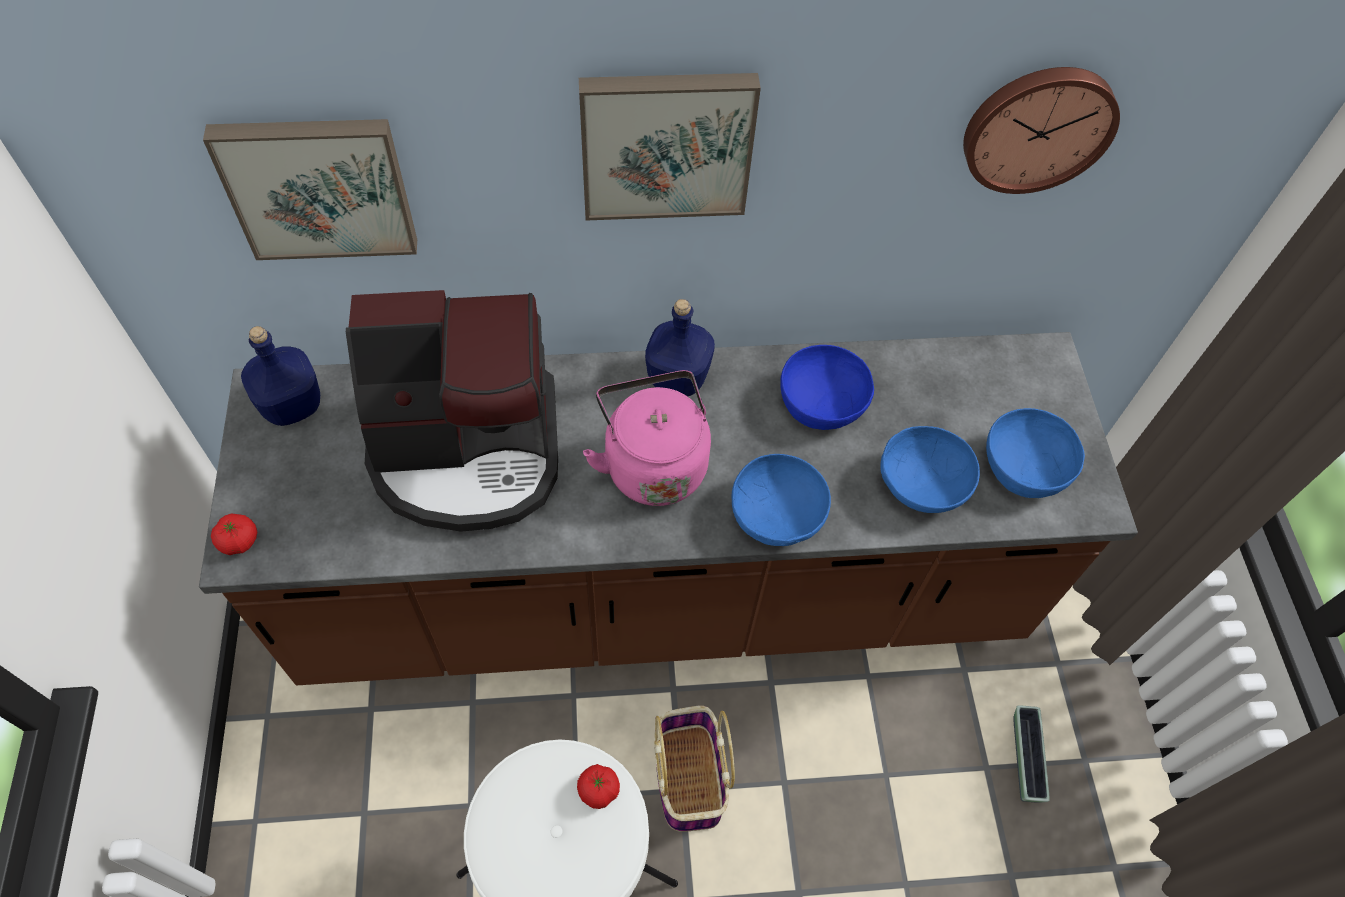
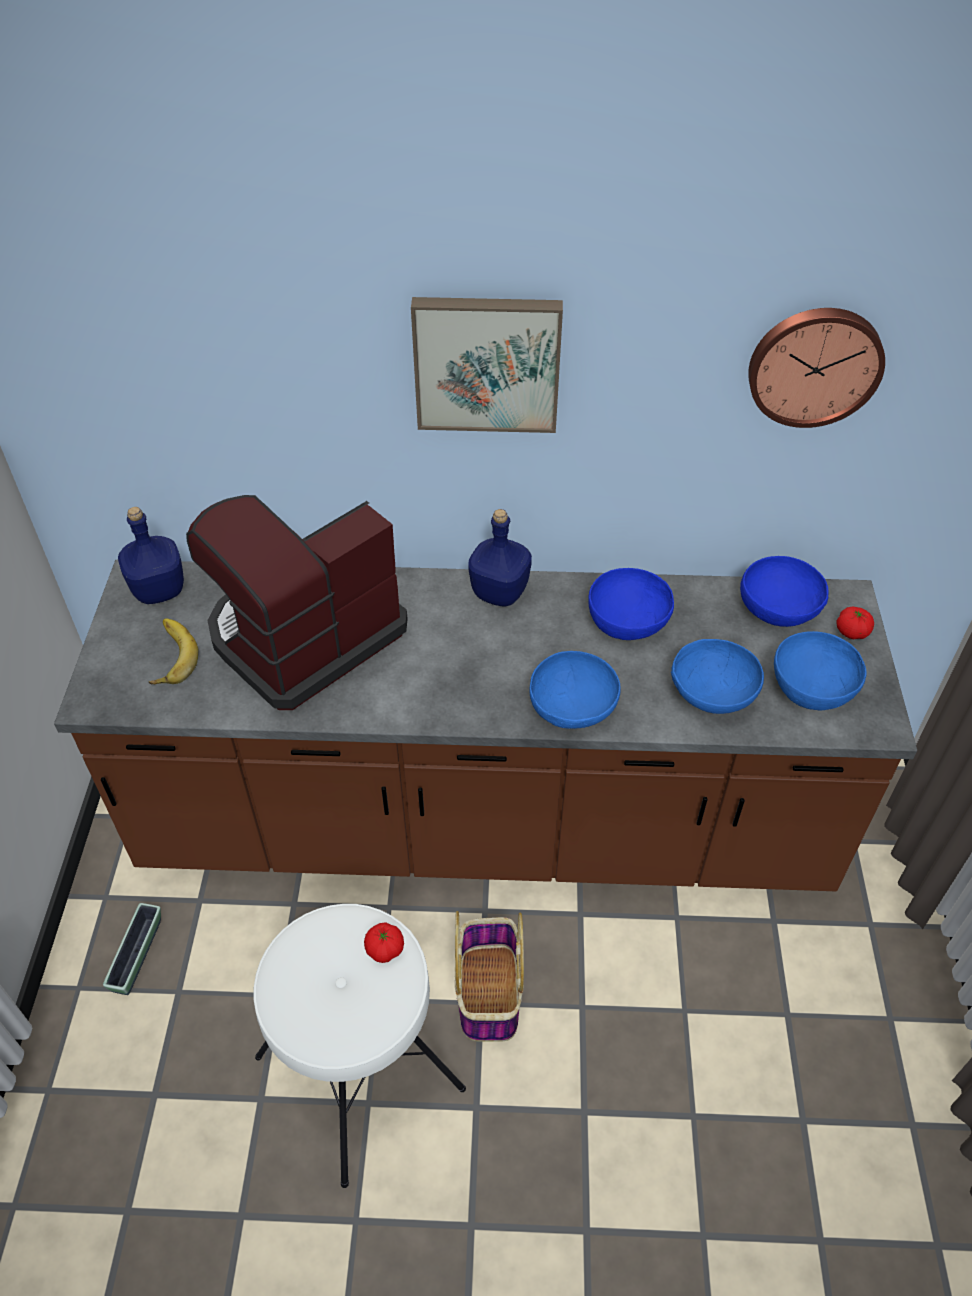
camera: 10 degrees right, 10 degrees down
picture [203,119,417,260] -> none
tomato [211,514,257,555] -> tomato moved to [836,606,874,639]
coffee machine [346,290,558,532] -> coffee machine turned 135 degrees clockwise [186,495,408,710]
pink kettle [583,370,711,506] -> none
planter [1013,705,1050,803] -> planter moved to [103,903,161,995]
none -> banana [149,618,199,685]
none -> blue bowl [740,556,829,627]

